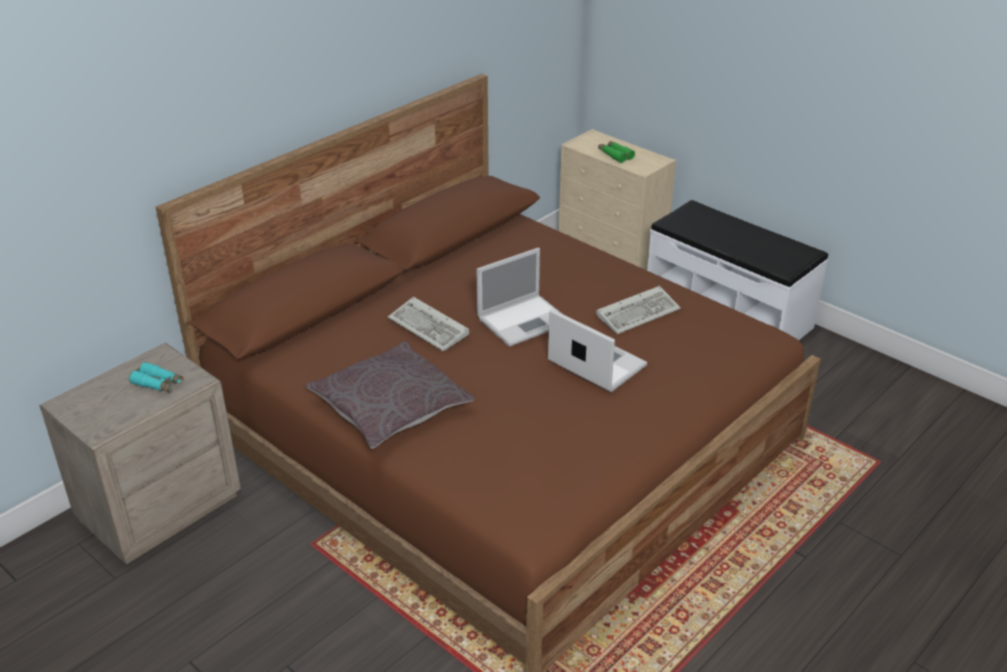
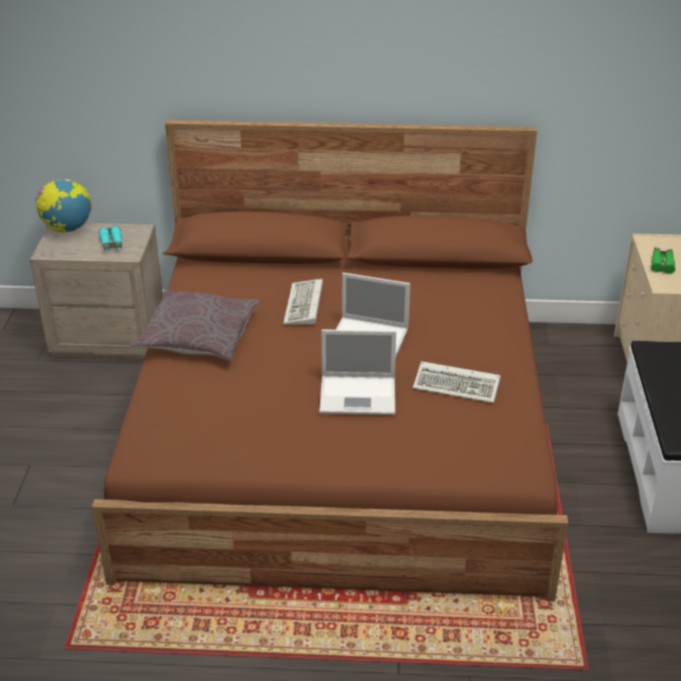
camera: 50 degrees right, 0 degrees up
laptop [548,309,647,392] -> laptop turned 90 degrees clockwise [319,329,396,415]
none -> globe [35,179,92,233]

